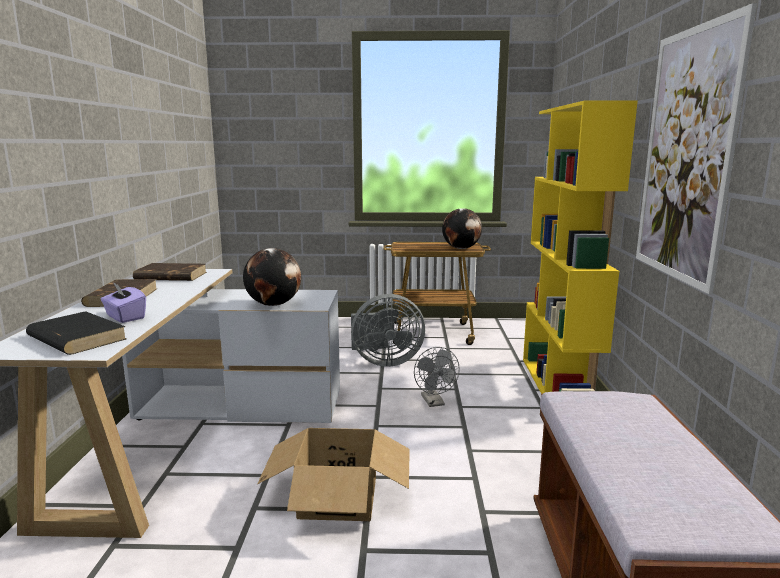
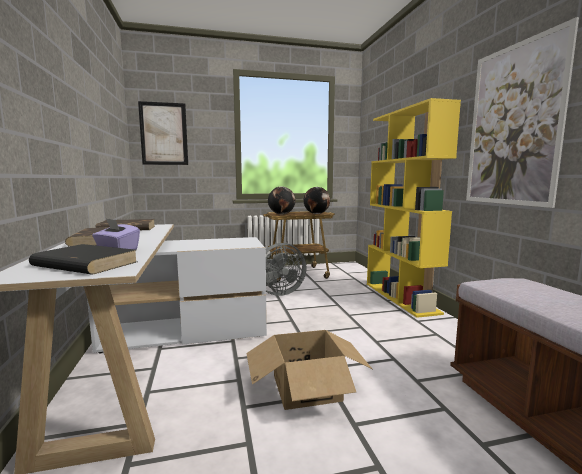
camera: 15 degrees left, 5 degrees down
globe [243,248,301,306] -> globe moved to [268,186,296,215]
grey fan [414,347,460,407] -> none
none -> picture [138,101,188,165]

